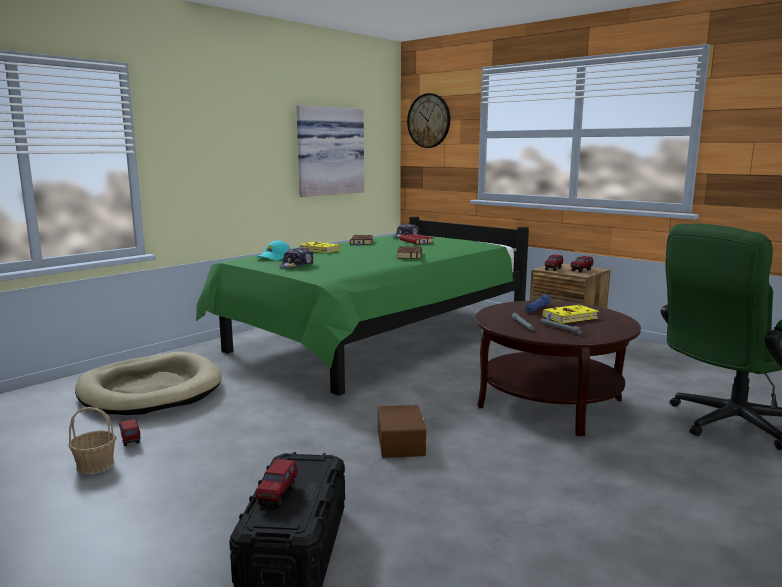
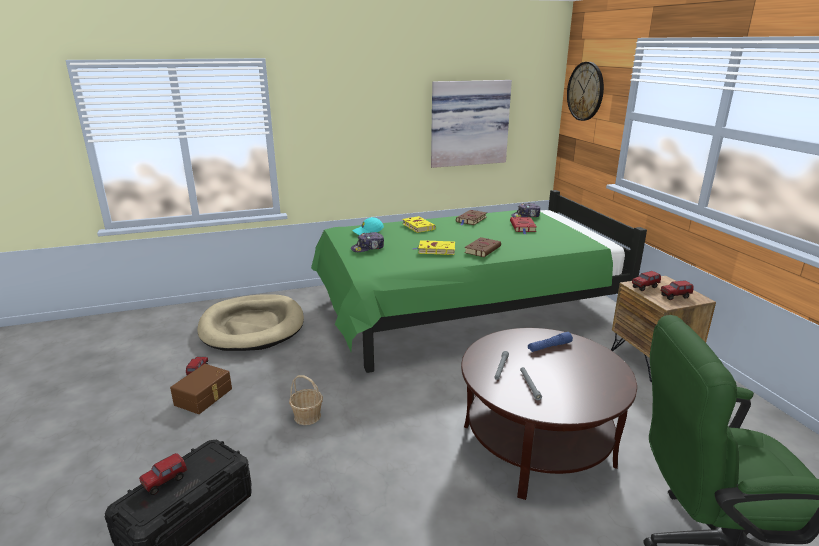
camera: 30 degrees right, 10 degrees up
basket [68,407,116,475] -> basket moved to [289,375,323,425]
brown storage box [378,405,426,458] -> brown storage box moved to [170,364,232,414]
yellow book [543,305,599,323] -> yellow book moved to [413,240,456,255]

